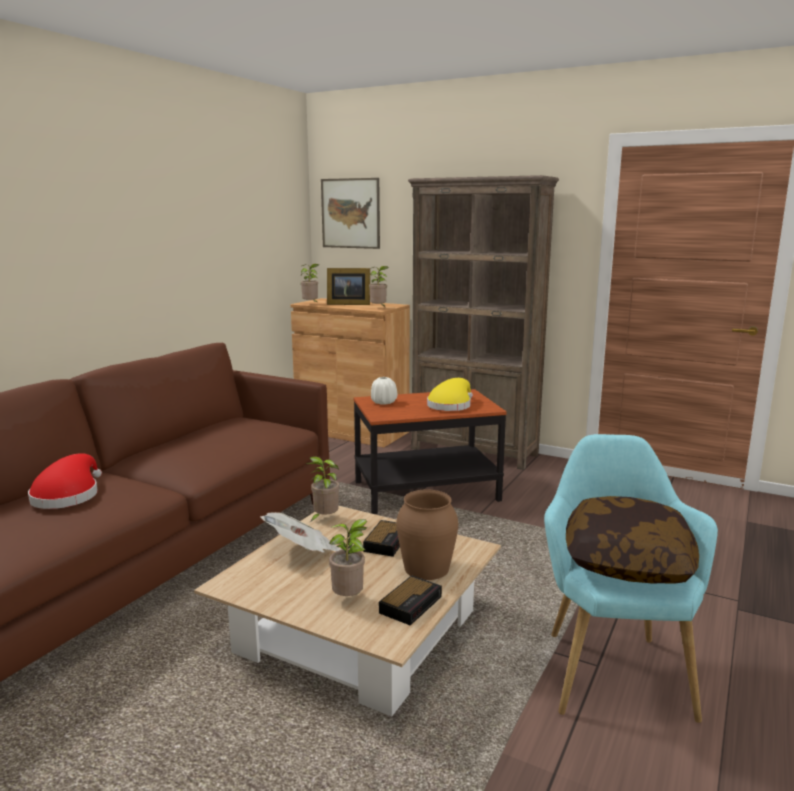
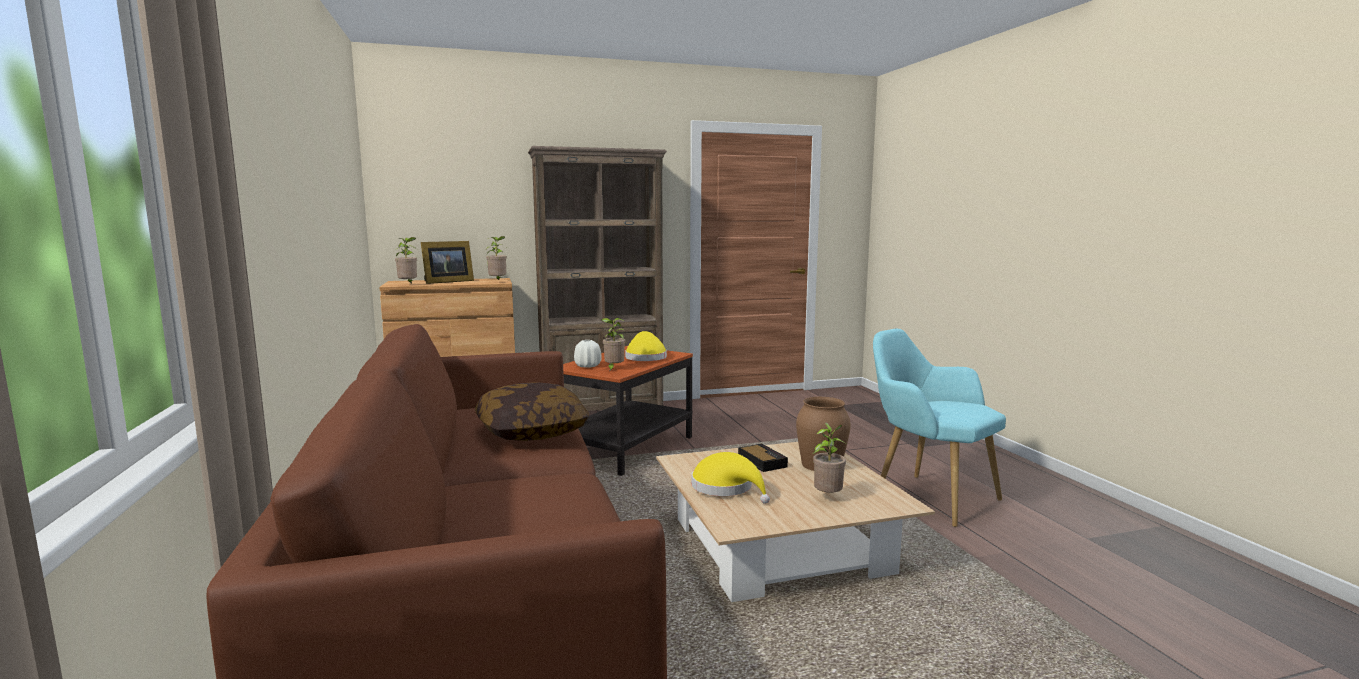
camera: 45 degrees left, 5 degrees down
red hat [28,453,102,509] -> none
newspaper [260,512,342,553] -> yellow hat [691,452,770,504]
potted plant [306,456,340,523] -> potted plant moved to [601,318,625,372]
picture [321,178,380,249] -> none
alarm clock [379,575,442,625] -> none
pillow [566,496,699,584] -> pillow moved to [475,382,589,441]

